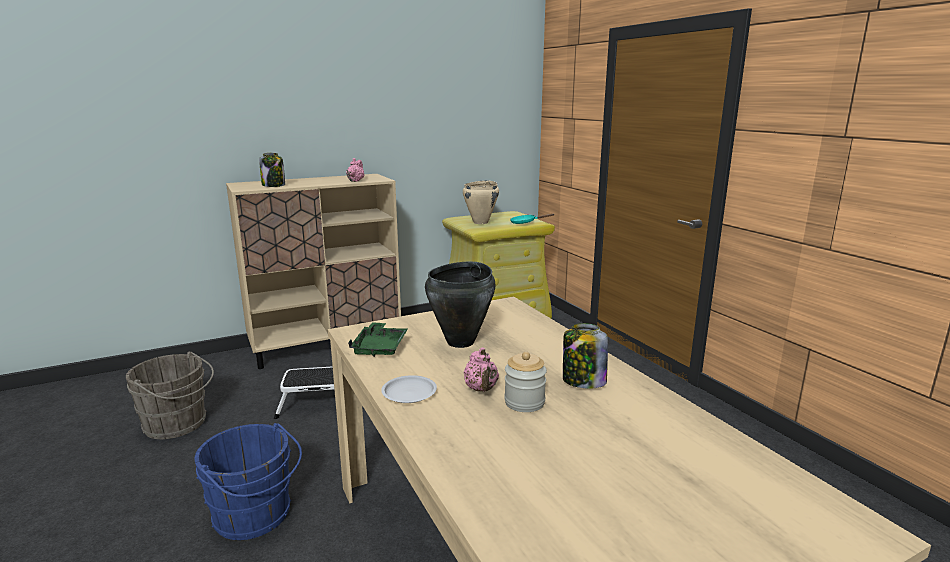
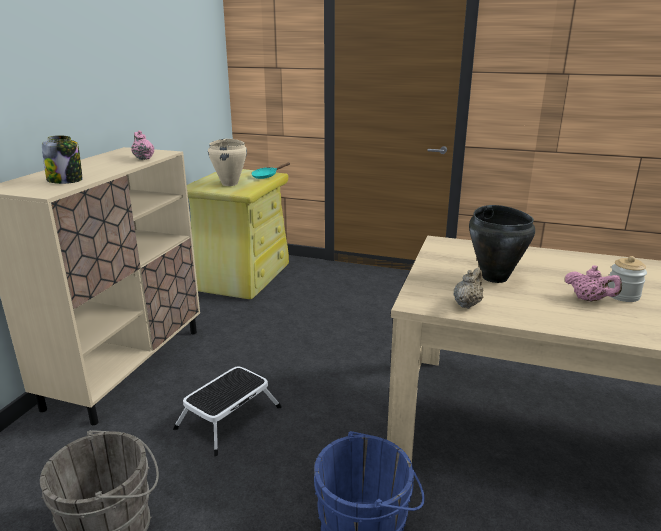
camera: 45 degrees left, 5 degrees up
green tray [348,322,408,357] -> beige teapot [453,268,483,309]
white plate [381,375,437,403] -> none
jar [563,323,608,389] -> none

